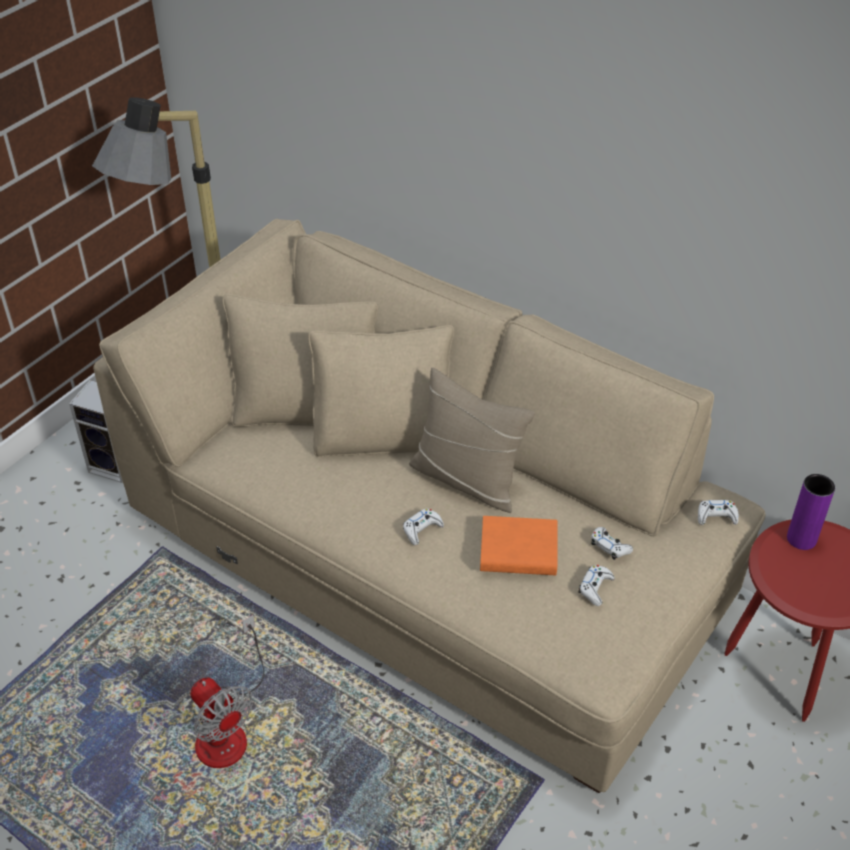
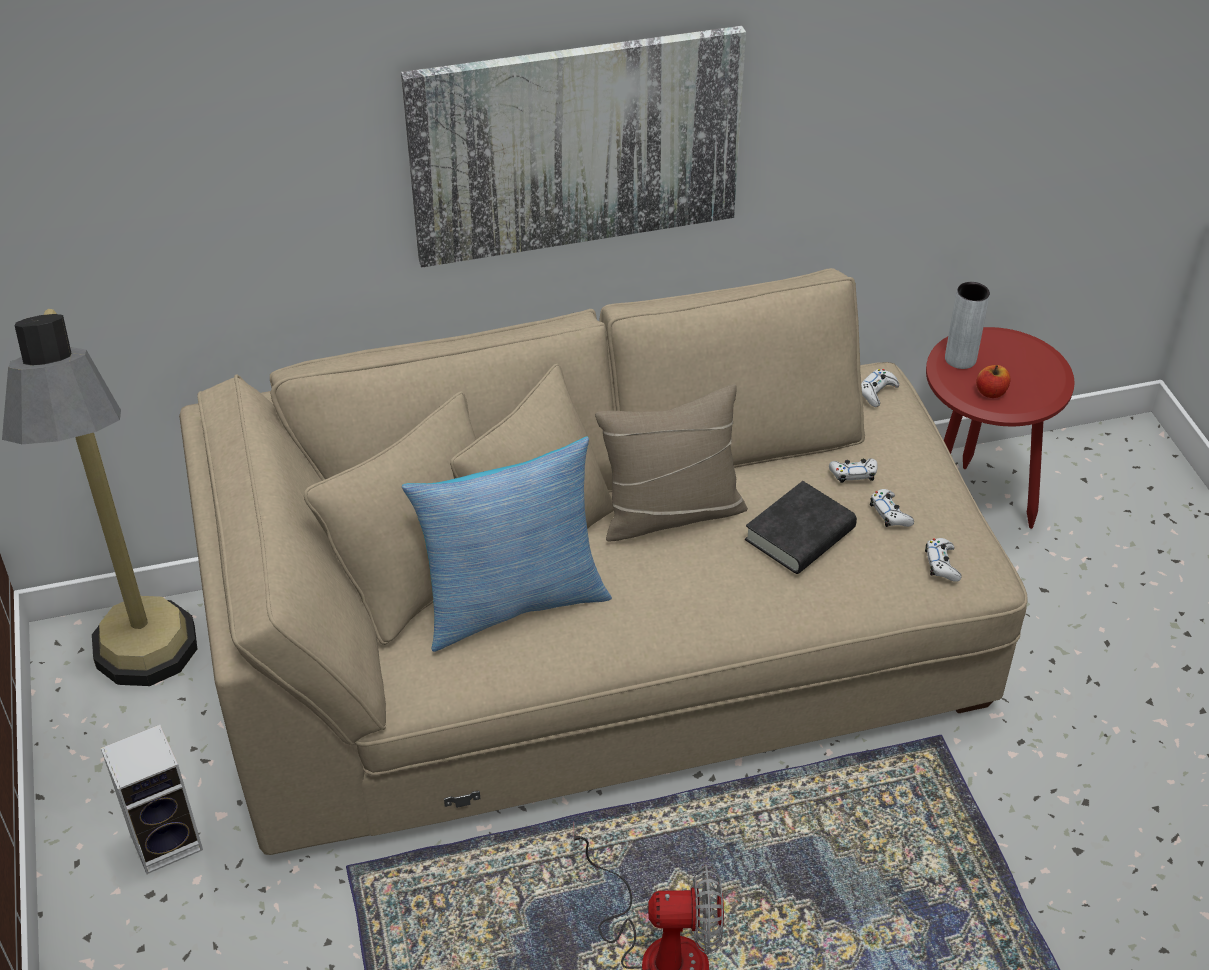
camera: 50 degrees left, 0 degrees up
white game controller [403,508,444,545] -> white game controller moved to [925,538,962,582]
orange book [480,516,558,575] -> black book [745,481,857,574]
purple vase [787,474,835,550] -> grey vase [945,282,990,369]
none -> picture [401,26,746,268]
none -> pillow [402,436,612,652]
none -> apple [976,365,1010,398]

